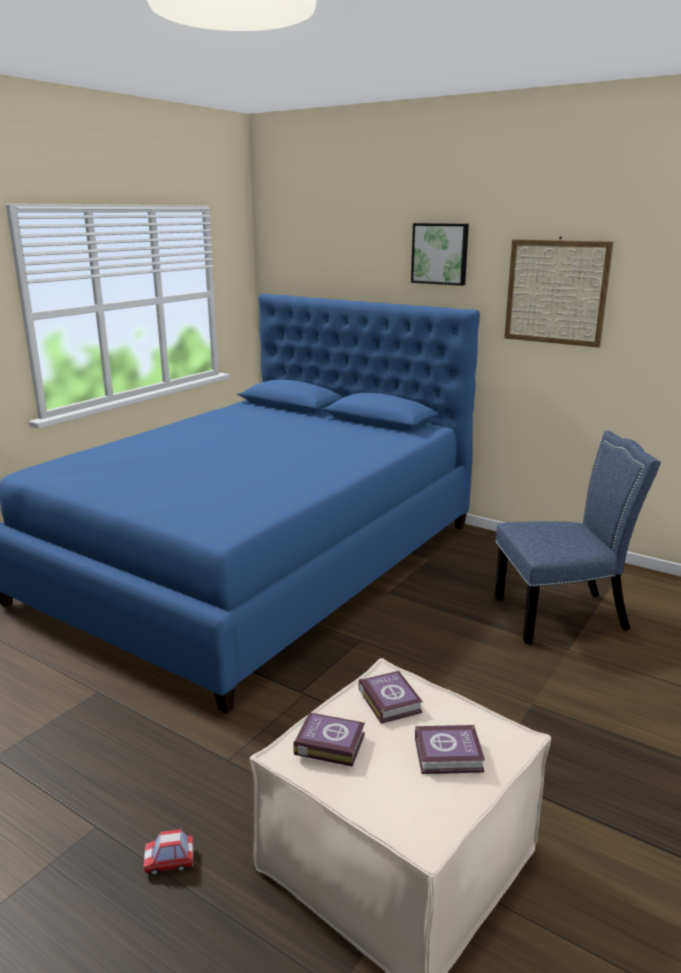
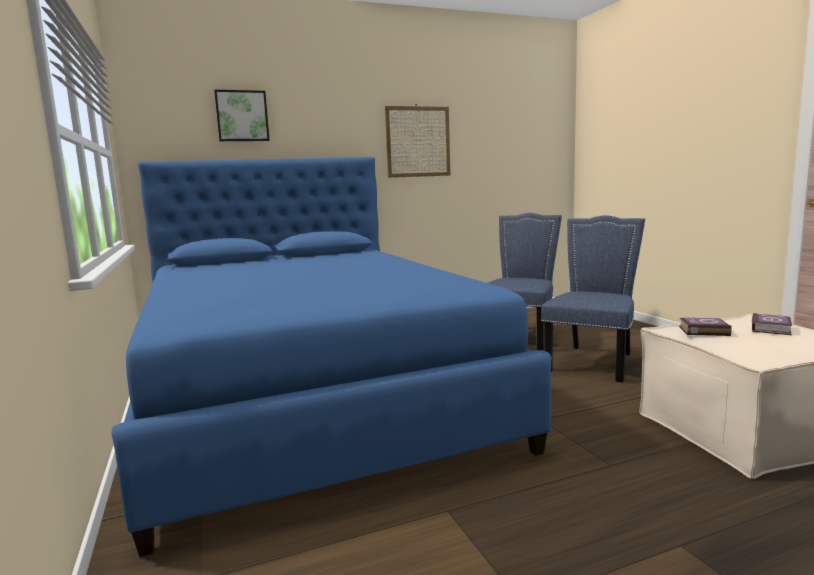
camera: 55 degrees left, 10 degrees down
toy car [143,829,194,875] -> none
book [293,712,365,767] -> none
picture [411,223,469,286] -> picture moved to [214,90,269,141]
none -> blue chair [541,215,645,382]

